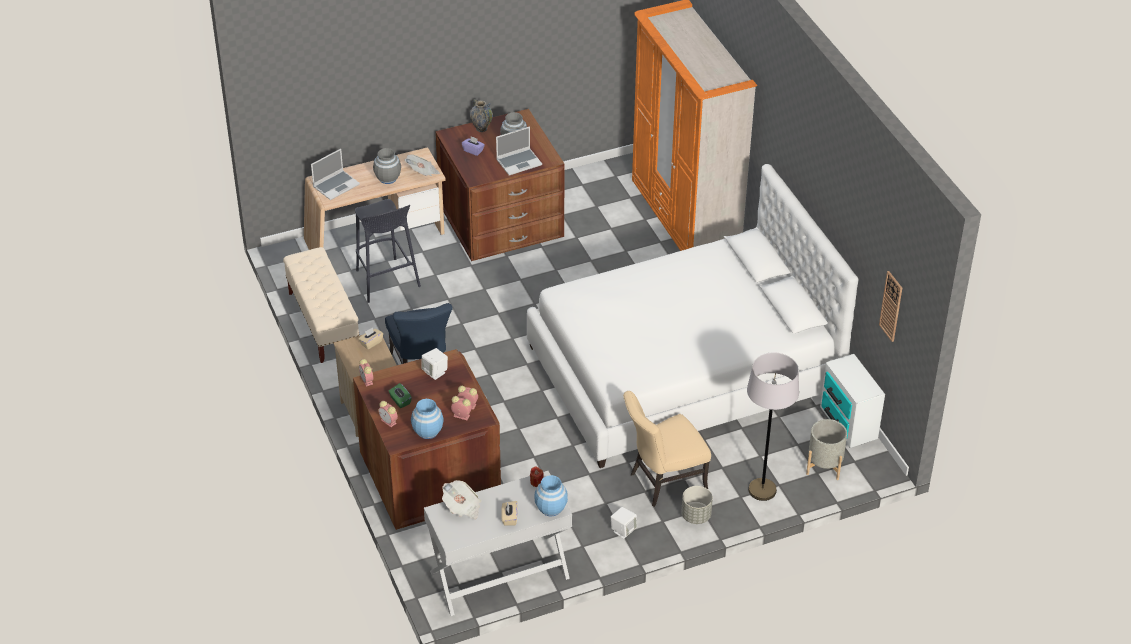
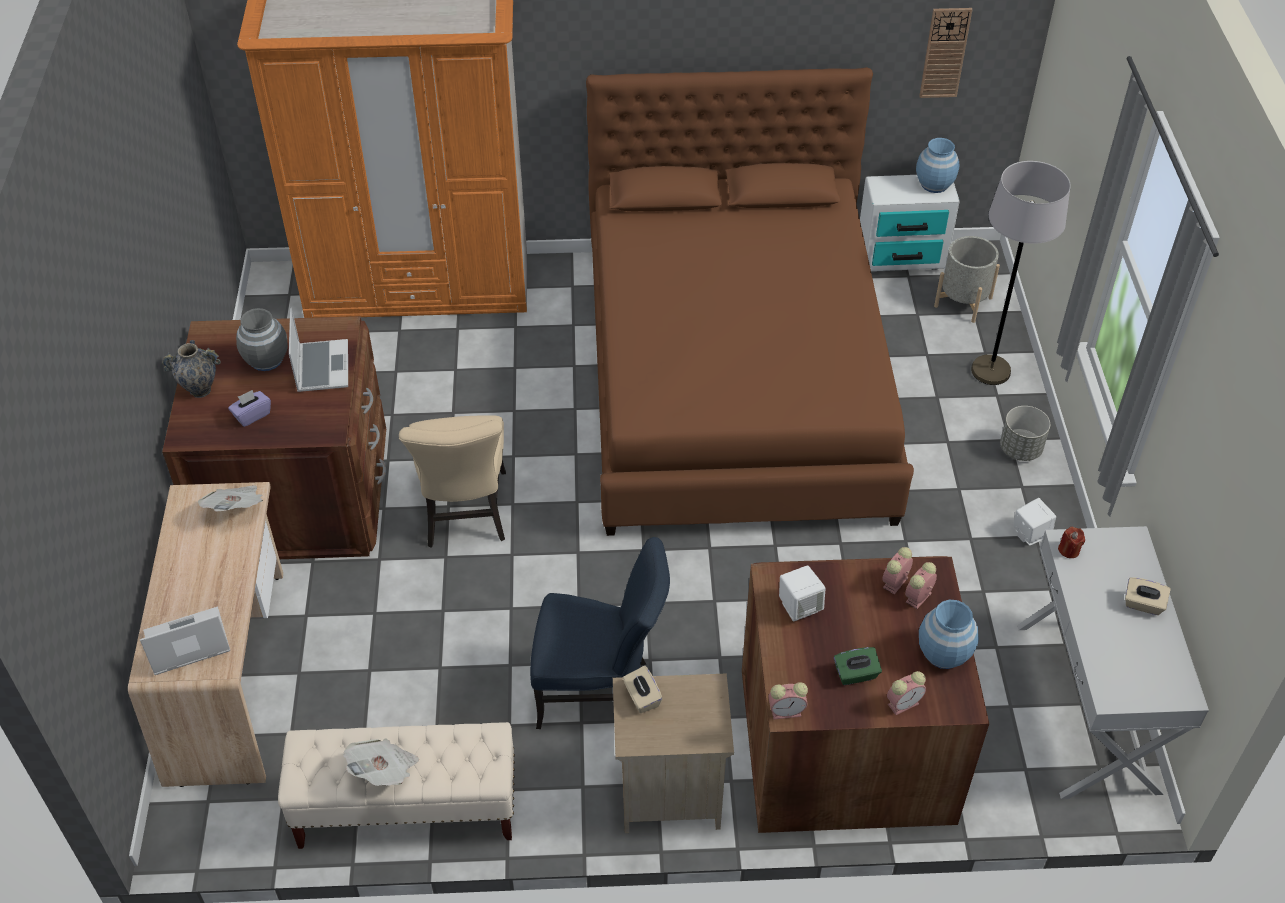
camera: 70 degrees left, 5 degrees up
laptop [311,149,360,200] -> laptop turned 90 degrees counterclockwise [140,606,230,675]
grey stool [355,199,421,303] -> none
grey vase [373,148,401,184] -> none
newspaper [442,480,481,519] -> newspaper moved to [343,739,419,786]
white bed [527,164,858,468] -> brown bed [586,67,914,536]
blue vase [535,475,568,516] -> blue vase moved to [916,138,960,193]
beige chair [623,391,711,507] -> beige chair moved to [399,415,506,548]

